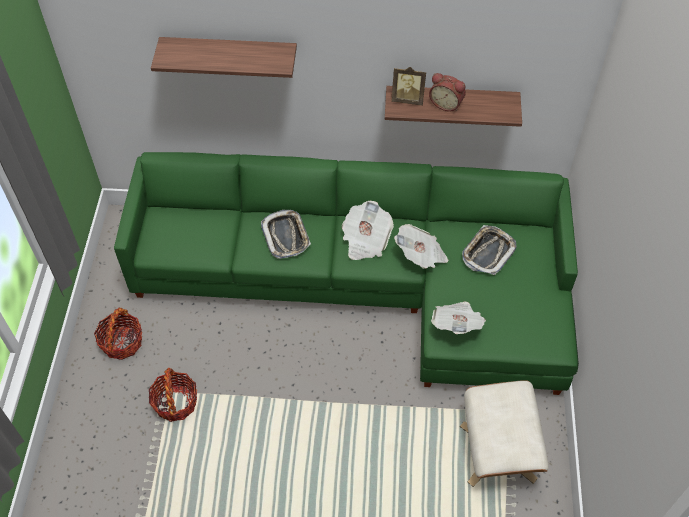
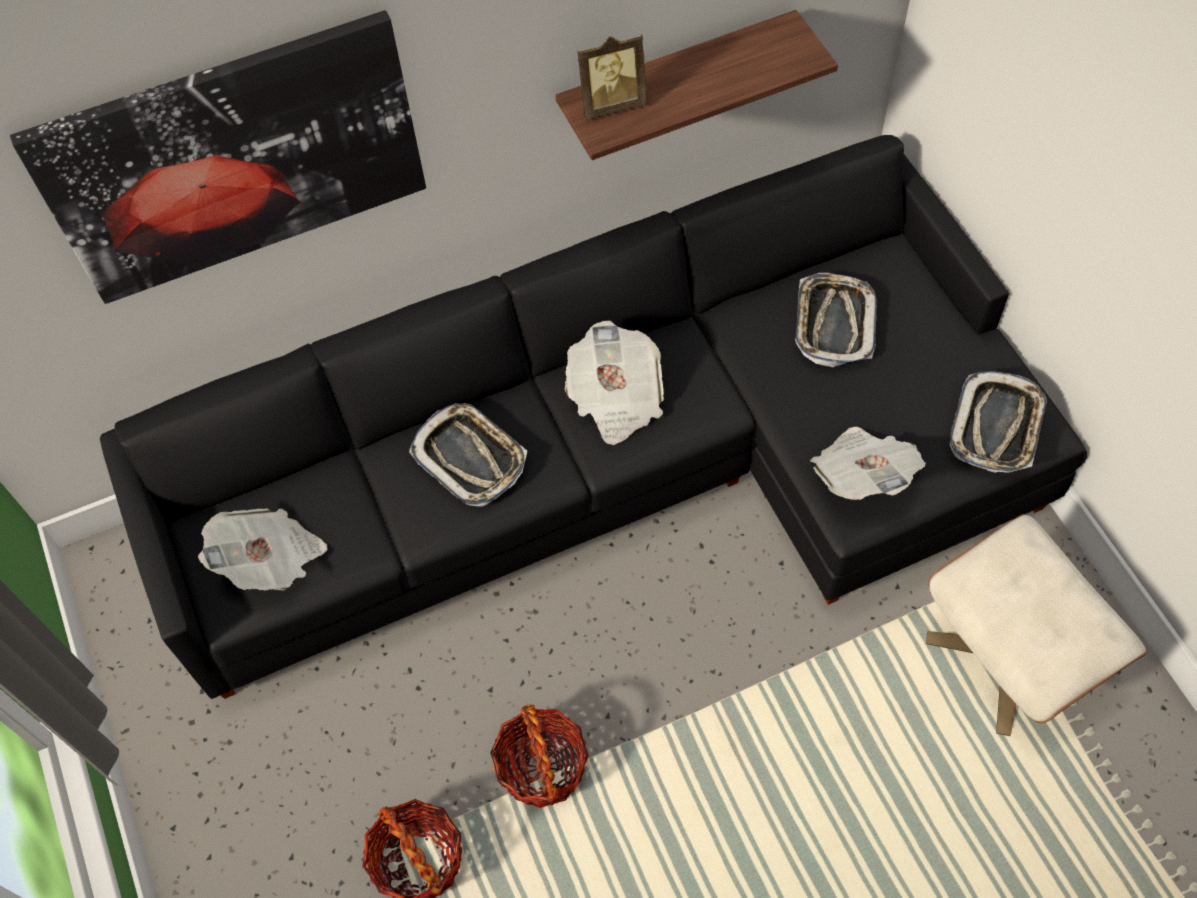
camera: 25 degrees left, 5 degrees up
basket [94,308,142,360] -> basket moved to [490,704,589,808]
green sofa [114,152,579,395] -> black sofa [100,135,1087,699]
shelf [151,37,297,78] -> picture [10,10,426,304]
newspaper [394,224,448,269] -> newspaper moved to [198,509,327,591]
alarm clock [429,73,466,111] -> none
none -> tray [950,371,1047,473]

